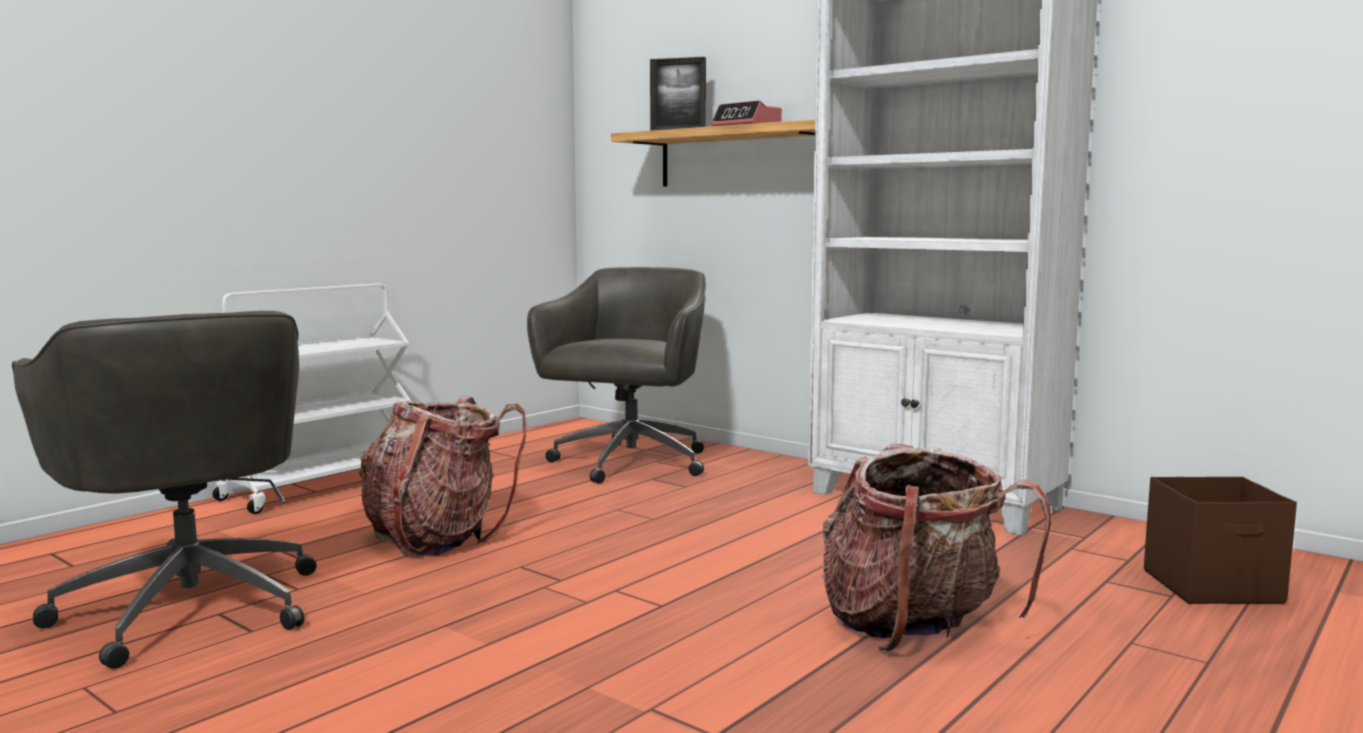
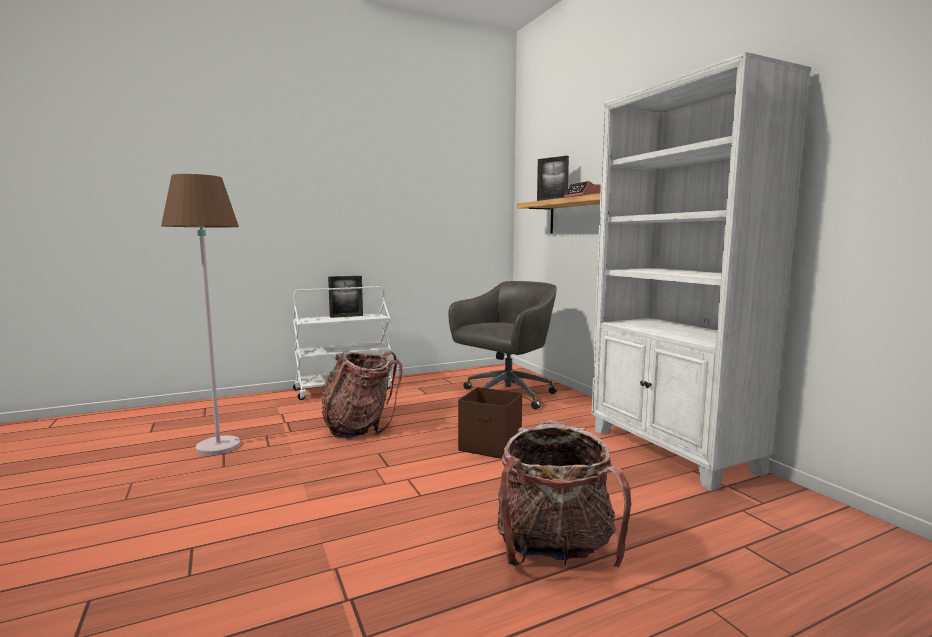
camera: 25 degrees right, 0 degrees up
grey office chair [12,311,317,669] -> brown floor lamp [161,174,241,455]
brown storage box [1144,477,1297,604] -> brown storage box moved to [458,387,522,459]
none -> picture frame [328,276,363,318]

